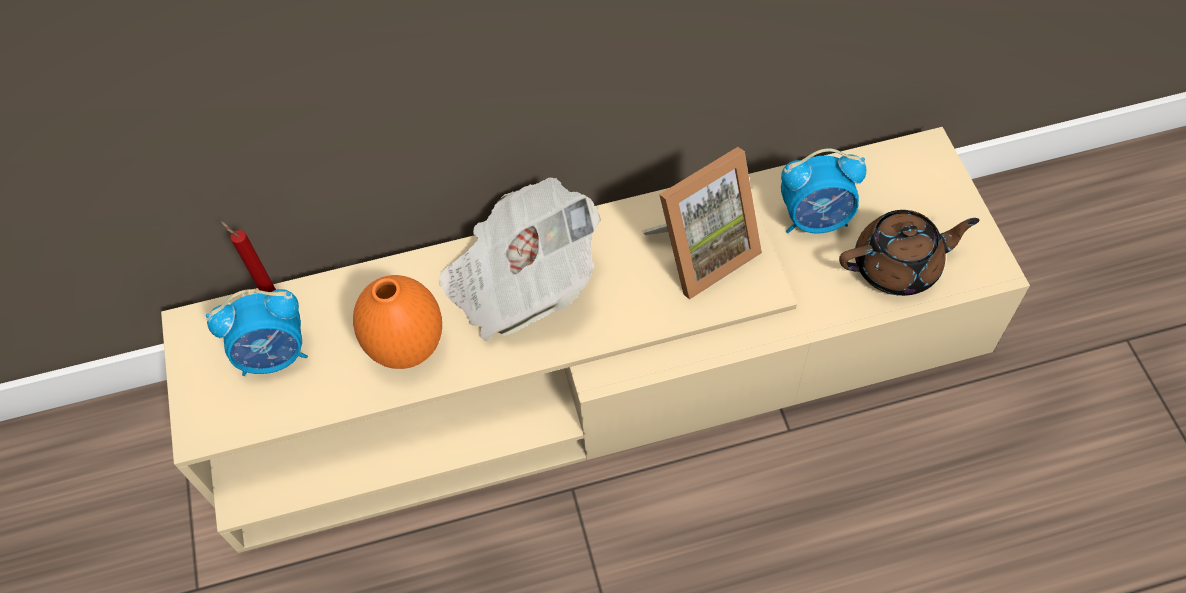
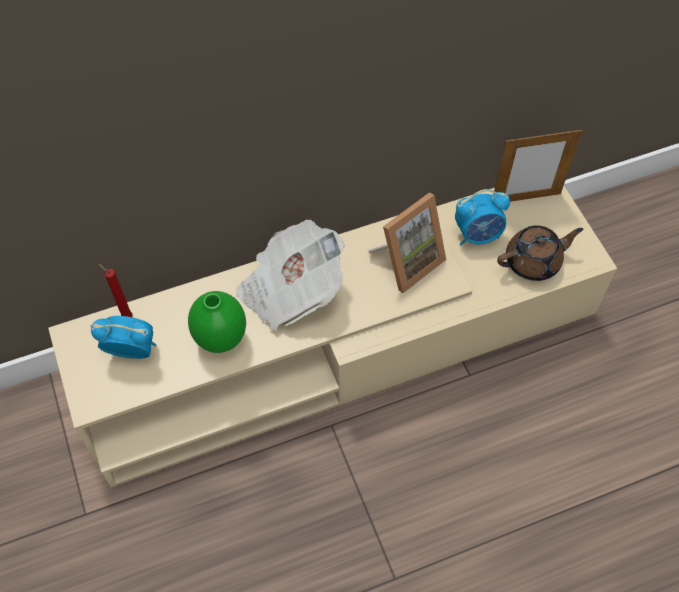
camera: 10 degrees left, 0 degrees up
alarm clock [206,289,308,376] -> alarm clock turned 150 degrees counterclockwise [91,316,157,359]
orange vase [353,275,442,369] -> green vase [188,291,246,353]
none -> picture frame [493,129,582,202]

